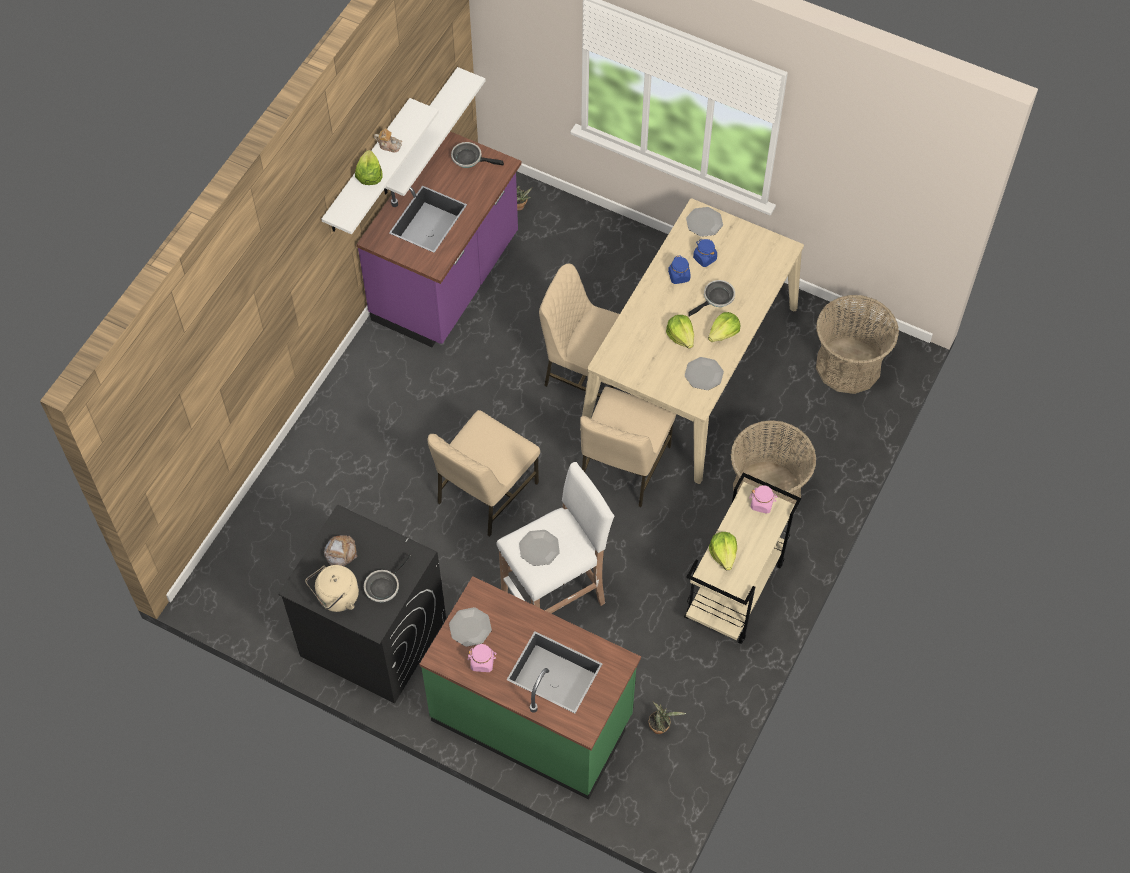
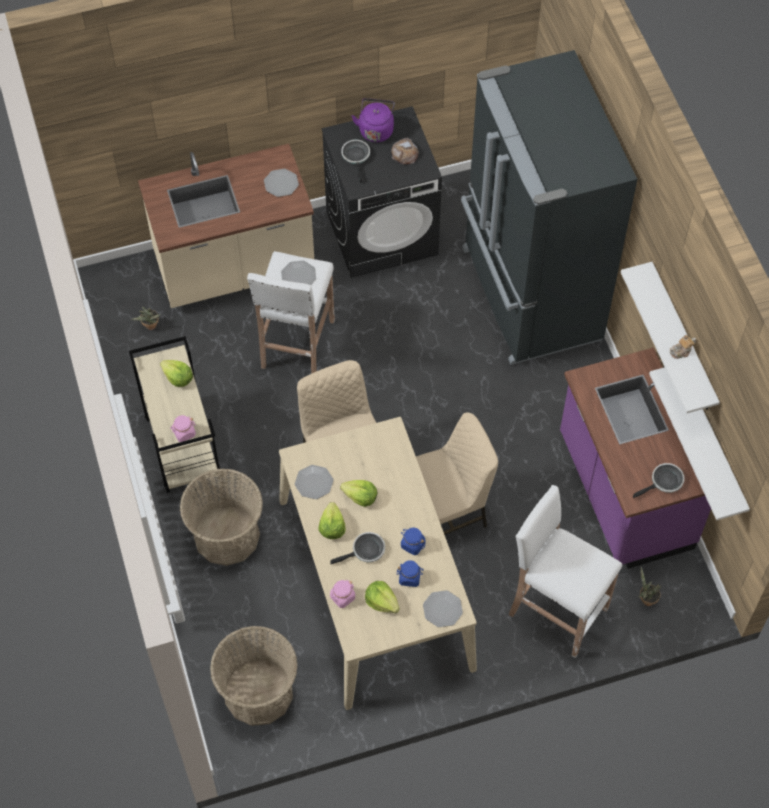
camera: 135 degrees right, 0 degrees up
beige kettle [306,565,359,612] -> purple kettle [352,98,395,142]
lettuce [355,150,383,185] -> lettuce moved to [365,581,400,614]
green counter [420,576,641,800] -> beige counter [138,144,314,308]
beige chair [428,410,540,537] -> none
pink jar [468,644,497,672] -> pink jar moved to [330,580,355,608]
frying pan [688,280,735,316] -> frying pan turned 120 degrees counterclockwise [330,532,385,564]
none -> black fridge [461,50,637,365]
none -> white stool [509,485,622,658]

